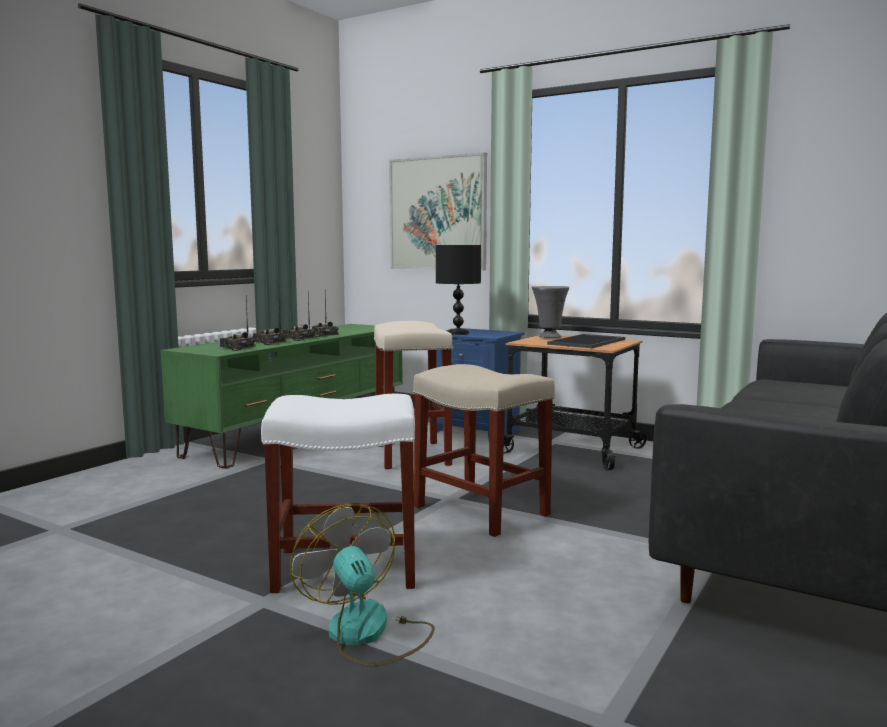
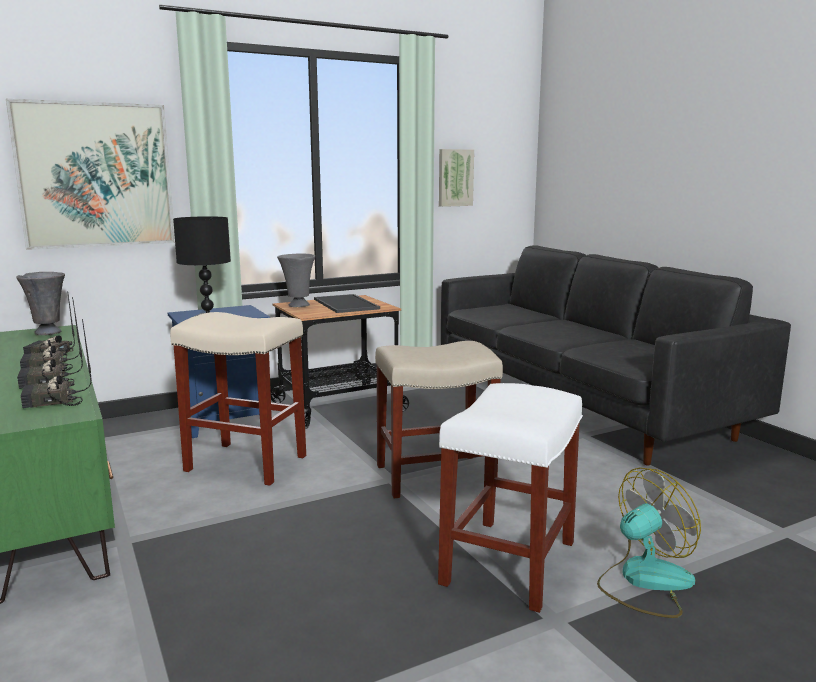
camera: 60 degrees left, 5 degrees up
fan [290,504,435,666] -> fan turned 150 degrees clockwise [597,467,701,618]
none -> grey vase [16,272,65,335]
none -> picture [439,149,474,207]

